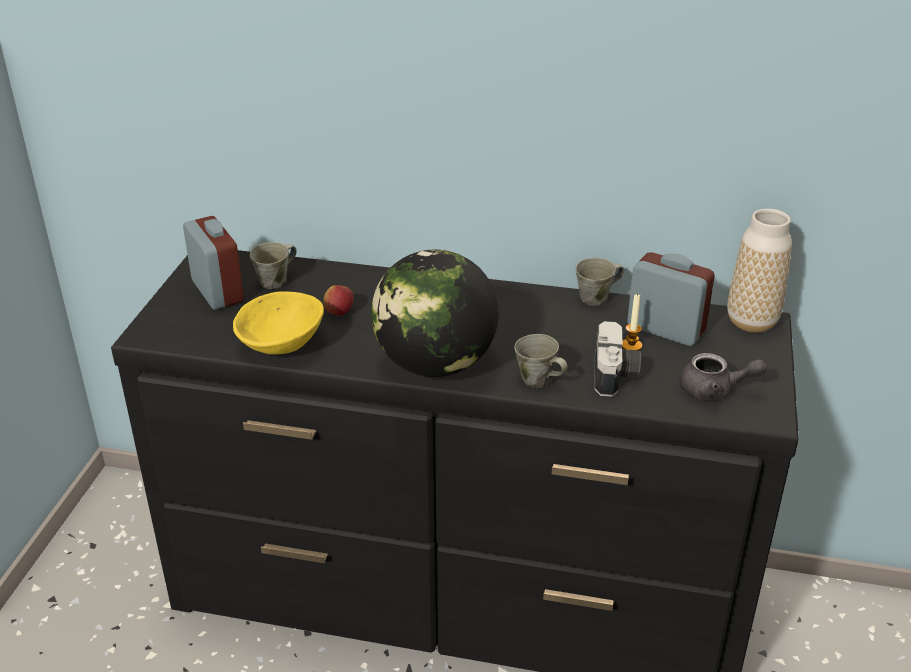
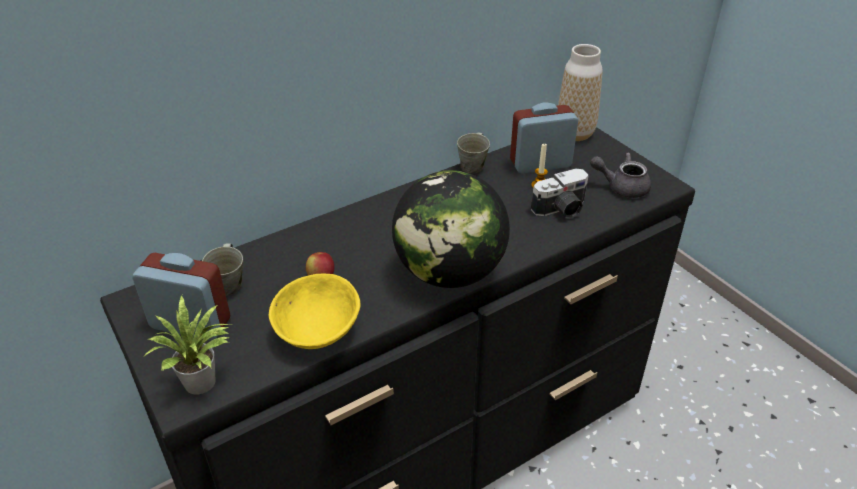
camera: 45 degrees left, 5 degrees up
grey mug [514,334,568,388] -> none
camera [594,321,641,397] -> camera turned 105 degrees clockwise [531,168,589,219]
grey teapot [680,353,767,401] -> grey teapot turned 135 degrees counterclockwise [590,153,651,198]
none -> potted plant [144,295,233,394]

